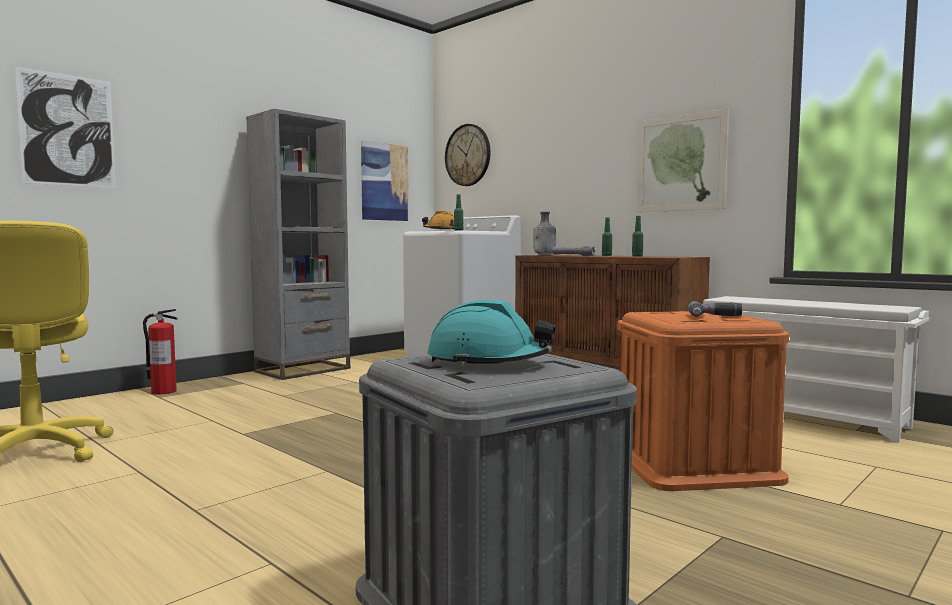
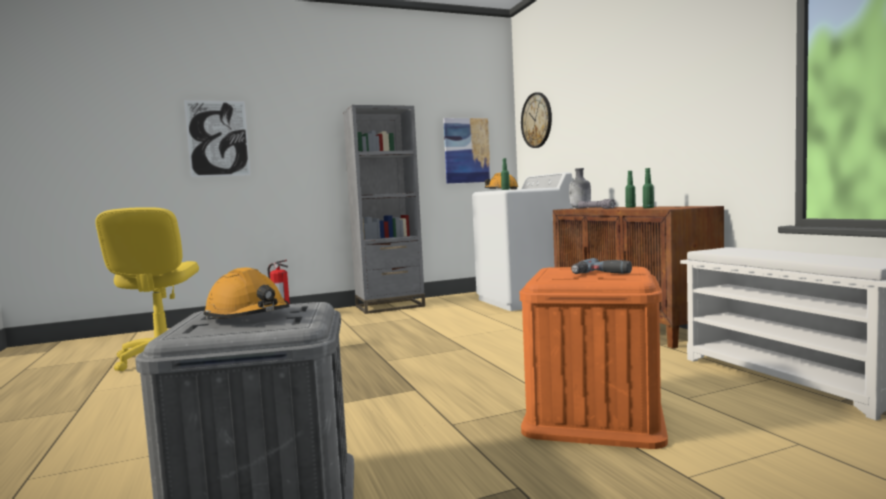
camera: 25 degrees right, 0 degrees up
turquoise hard hat [427,300,555,367] -> orange hard hat [204,267,289,320]
picture [637,109,729,212] -> none

